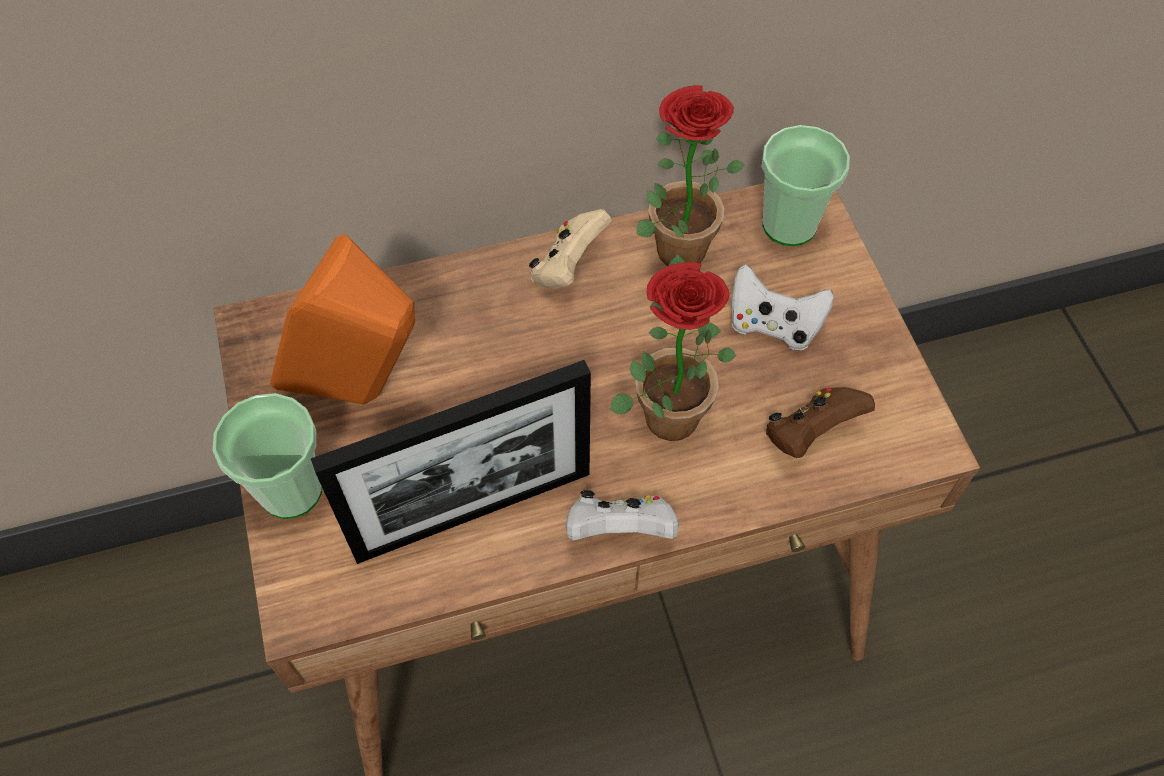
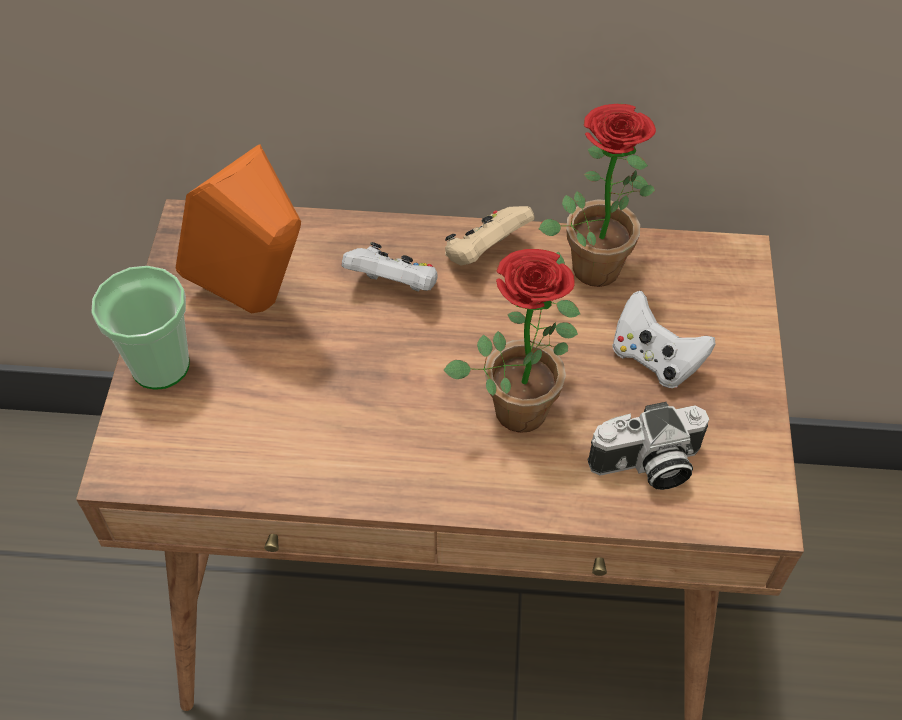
camera: 20 degrees right, 5 degrees down
picture frame [311,360,591,564] -> none
white game controller [565,490,679,540] -> white game controller moved to [342,242,438,292]
cup [762,125,850,246] -> none
brown game controller [766,387,875,458] -> camera [588,401,709,490]

